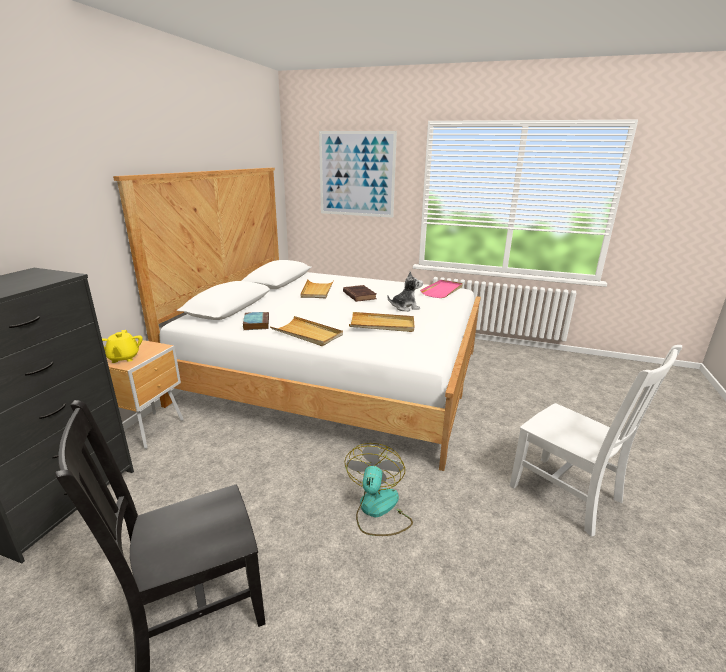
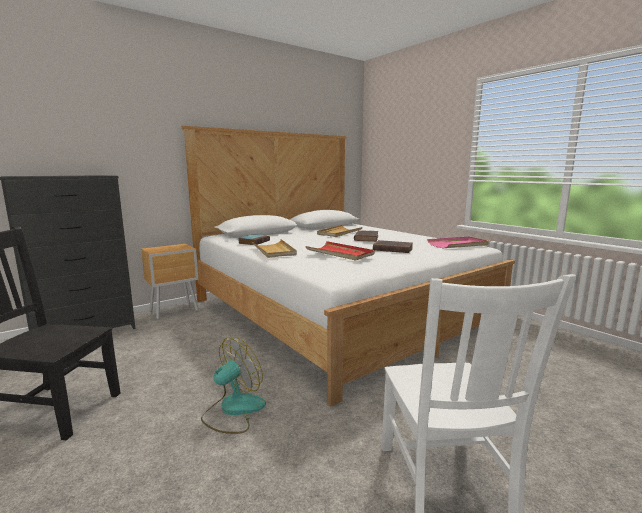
camera: 35 degrees right, 10 degrees down
yellow teapot [102,330,143,363] -> none
picture [319,131,397,218] -> none
beige tray [349,312,414,332] -> red tray [305,241,375,261]
plush toy [387,271,423,311] -> brown book [373,240,413,253]

